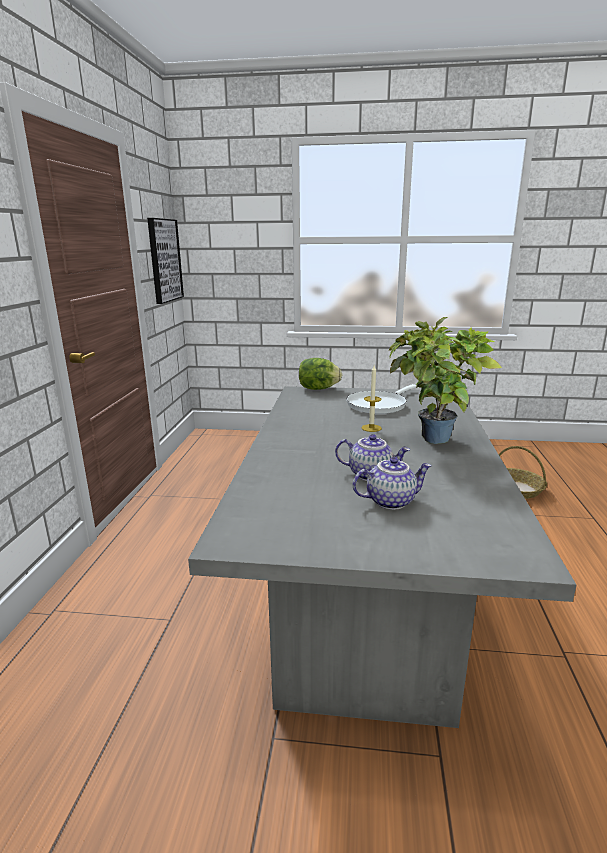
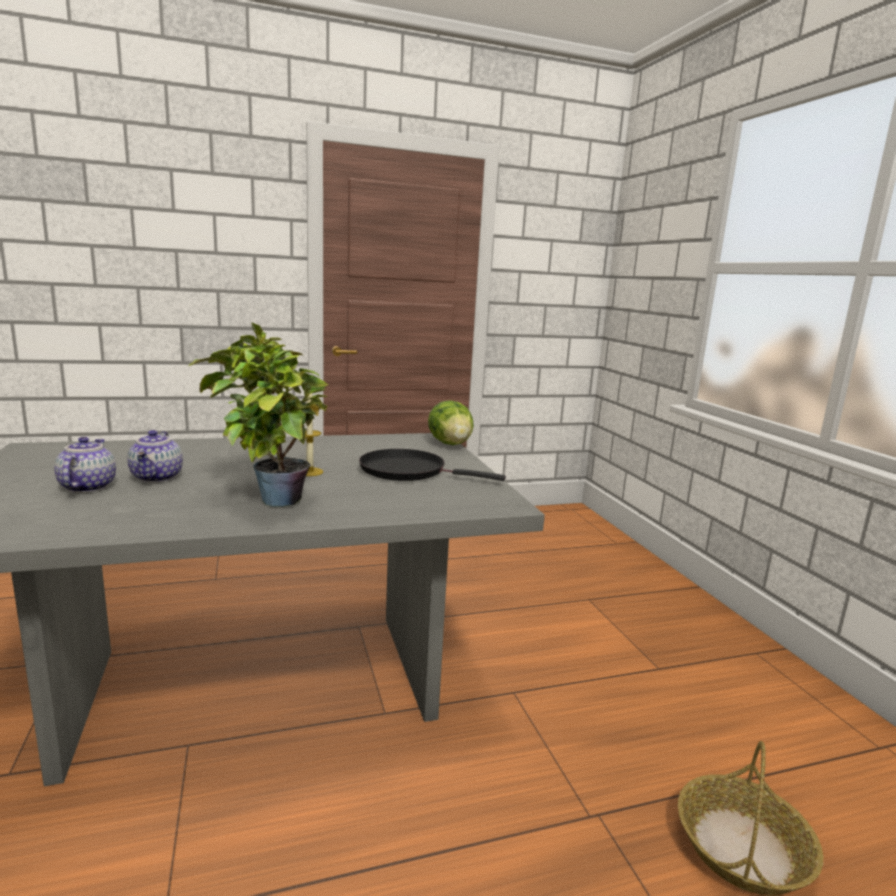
camera: 65 degrees right, 5 degrees down
picture [147,218,184,304] -> none
white frying pan [346,384,416,414] -> black frying pan [359,449,506,481]
teapot [353,457,432,510] -> teapot turned 150 degrees counterclockwise [54,437,116,493]

